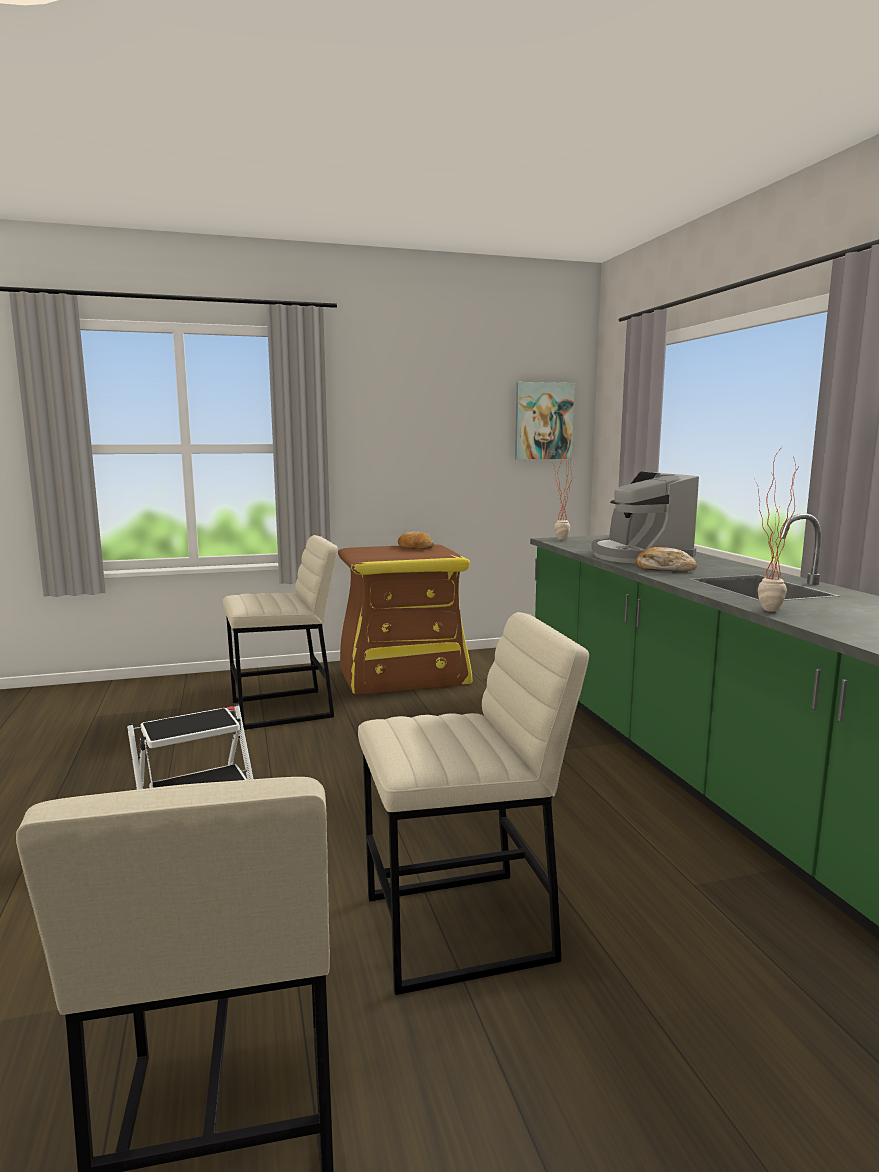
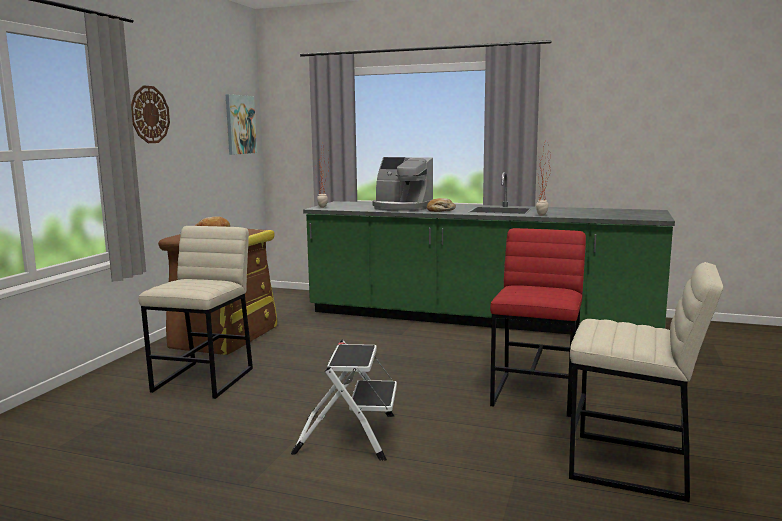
camera: 55 degrees left, 0 degrees up
beige chair [358,612,589,995] -> red chair [490,228,586,417]
none -> wall clock [131,85,170,143]

